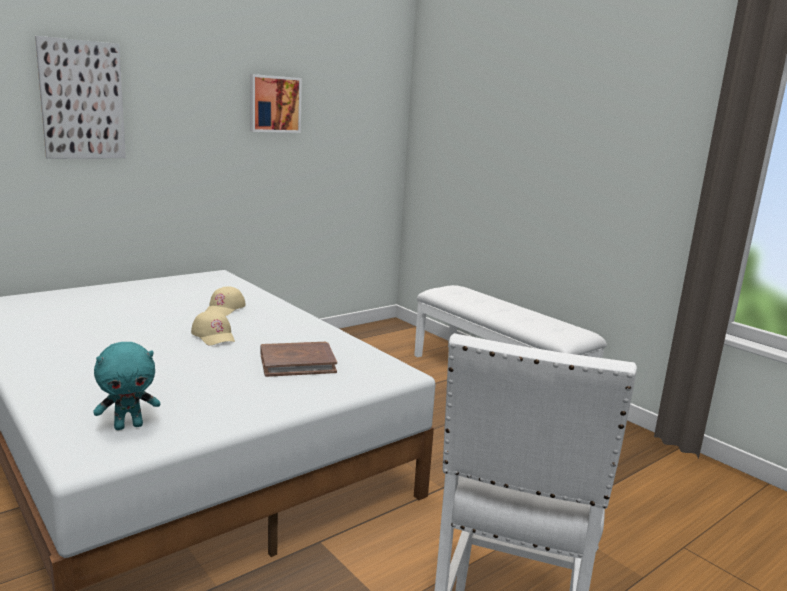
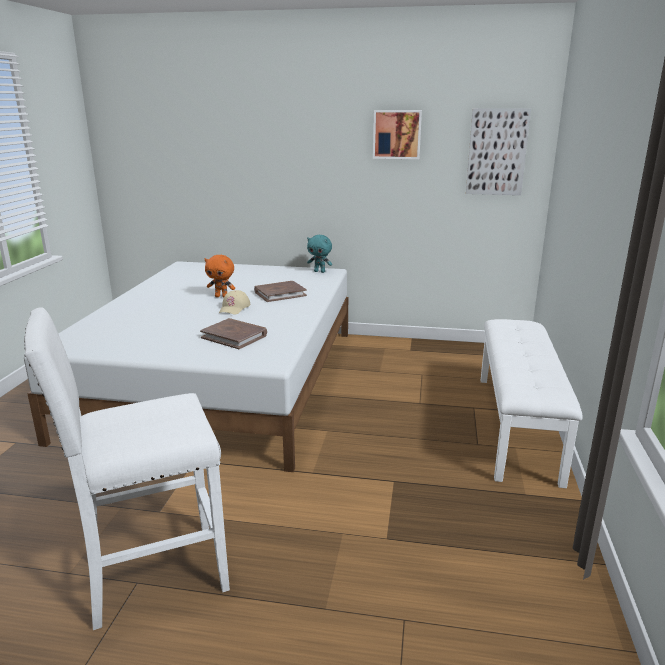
camera: 50 degrees right, 5 degrees up
picture [35,36,126,159] -> picture moved to [466,108,531,195]
turquoise plush toy [93,342,160,430] -> turquoise plush toy moved to [307,235,332,273]
beige cap [206,286,246,316] -> brown book [254,281,307,302]
none -> orange plush toy [205,255,235,298]

